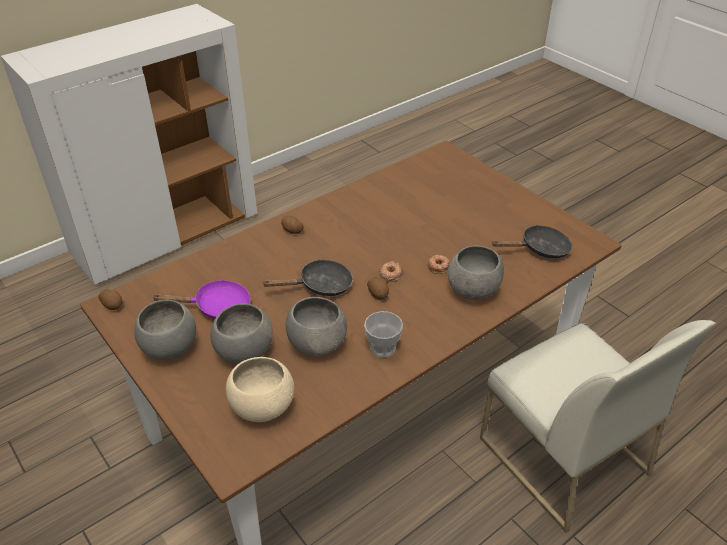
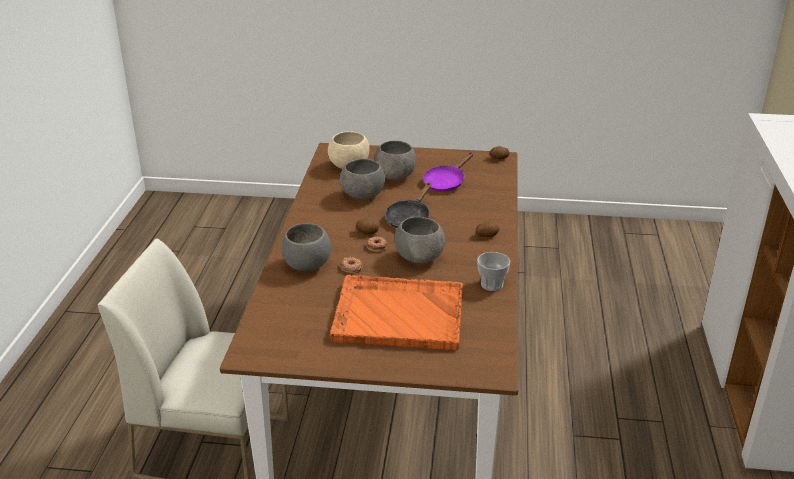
camera: 135 degrees right, 10 degrees down
grey bowl [134,299,196,360] -> grey bowl moved to [395,217,445,263]
cup [364,311,403,358] -> cup moved to [477,252,510,291]
black frying pan [491,225,572,259] -> none
none -> orange tray [330,275,463,350]

